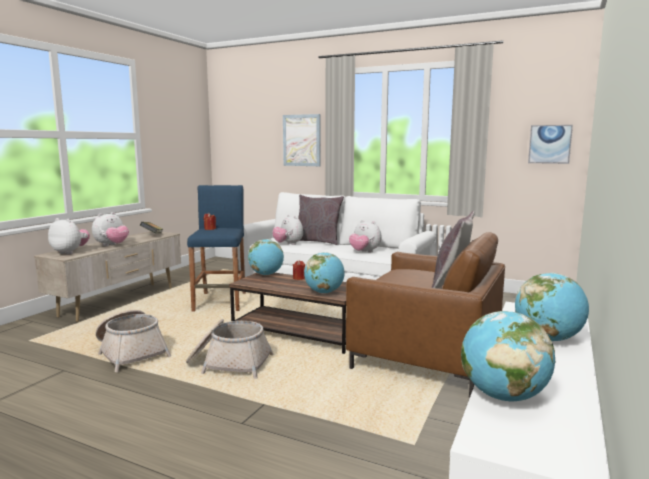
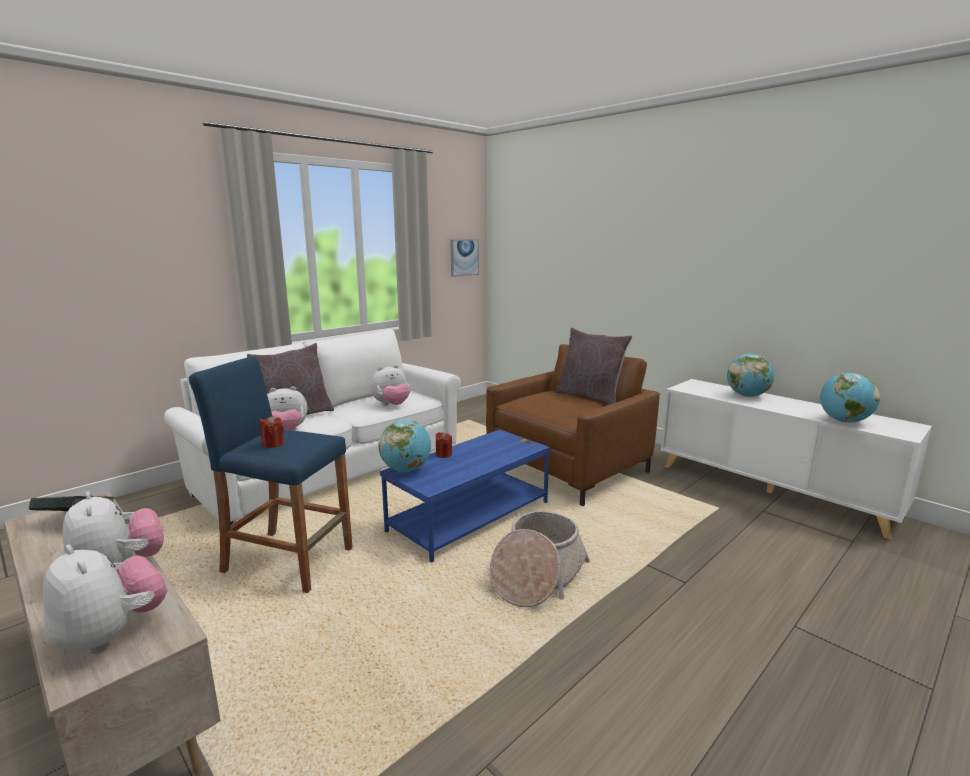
camera: 70 degrees left, 5 degrees up
plush toy [48,218,90,254] -> plush toy turned 90 degrees clockwise [43,545,168,654]
basket [96,310,171,372] -> none
brown coffee table [229,273,347,354] -> blue coffee table [380,430,550,563]
picture [283,114,320,166] -> none
globe [304,252,345,294] -> none

